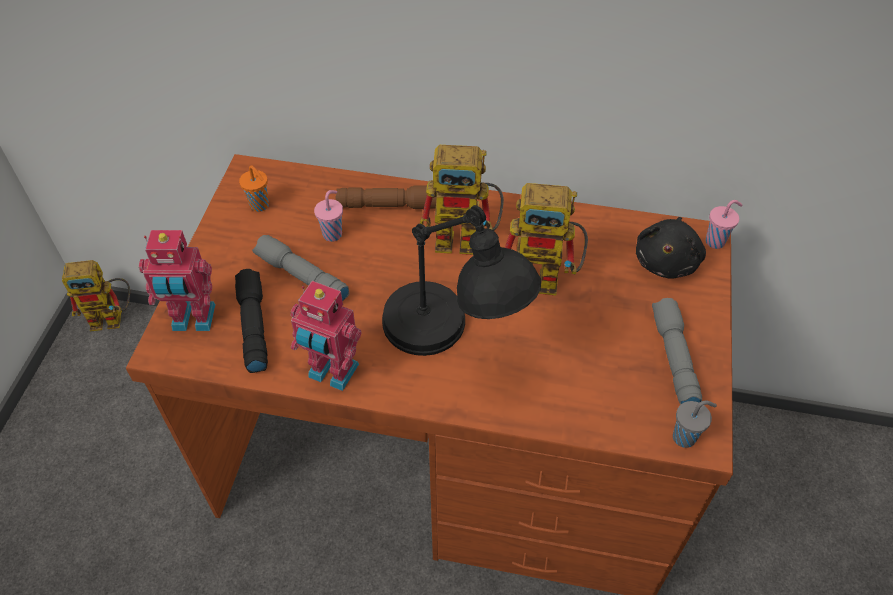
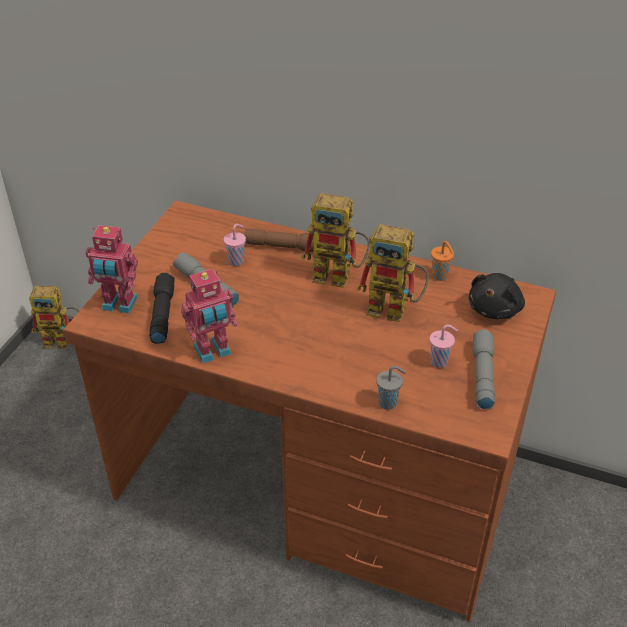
camera: 10 degrees right, 10 degrees down
orange cup [239,165,269,212] -> orange cup moved to [431,241,454,281]
toy robot [291,281,361,391] -> toy robot turned 60 degrees counterclockwise [181,269,237,363]
black table lamp [382,205,541,356] -> none
grey cup [673,401,717,448] -> grey cup moved to [376,366,406,410]
pink cup [706,200,742,249] -> pink cup moved to [429,325,458,368]

